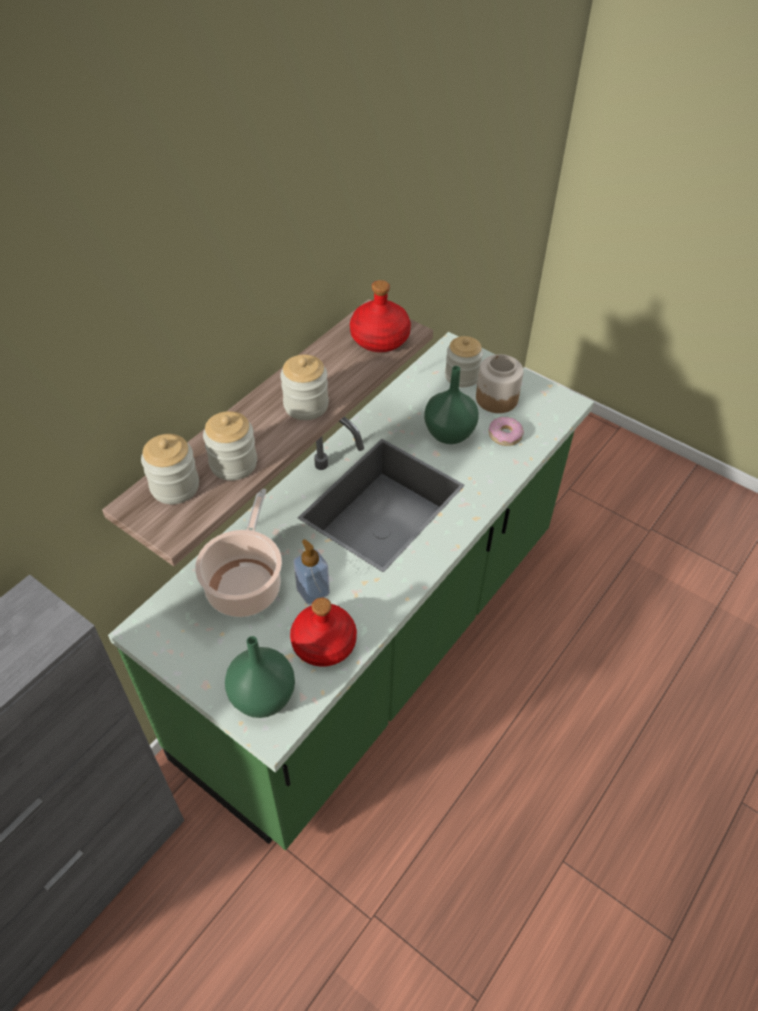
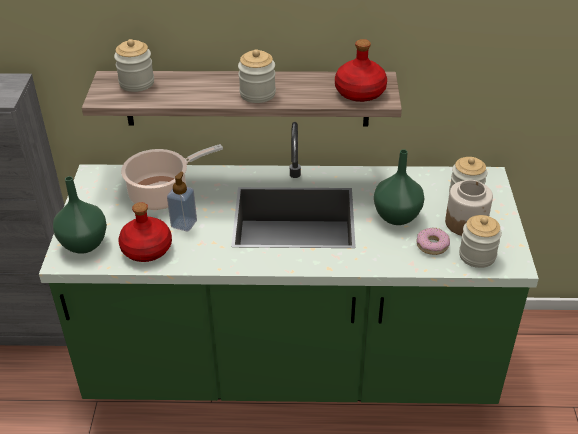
camera: 55 degrees right, 10 degrees down
jar [203,411,257,481] -> jar moved to [459,215,502,268]

